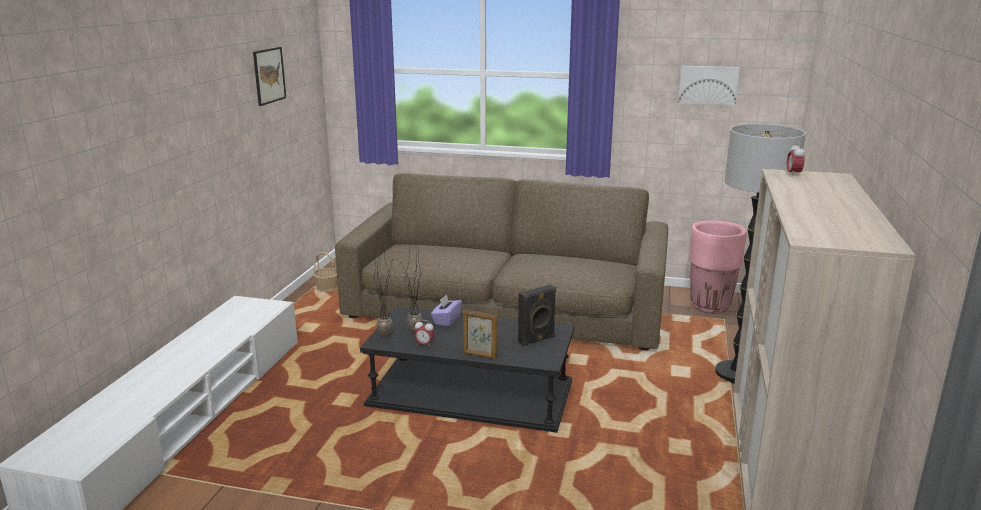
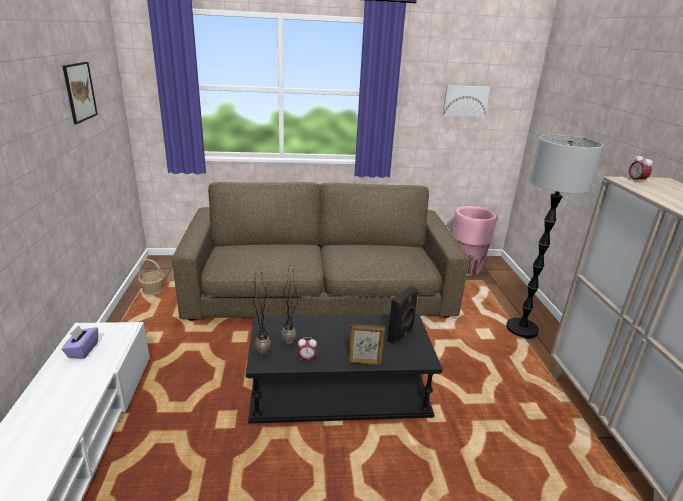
camera: 20 degrees left, 5 degrees up
purple tissue box [431,294,462,327] -> purple tissue box moved to [61,325,98,359]

